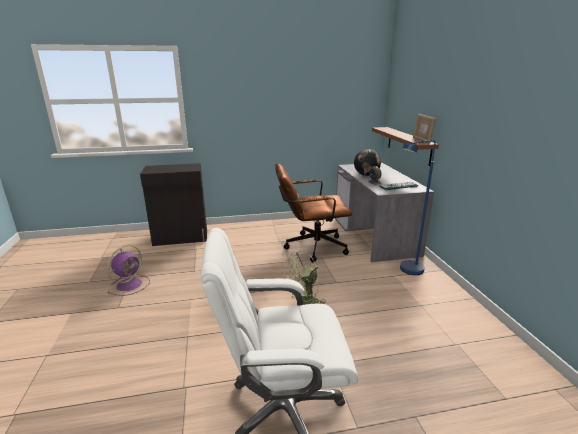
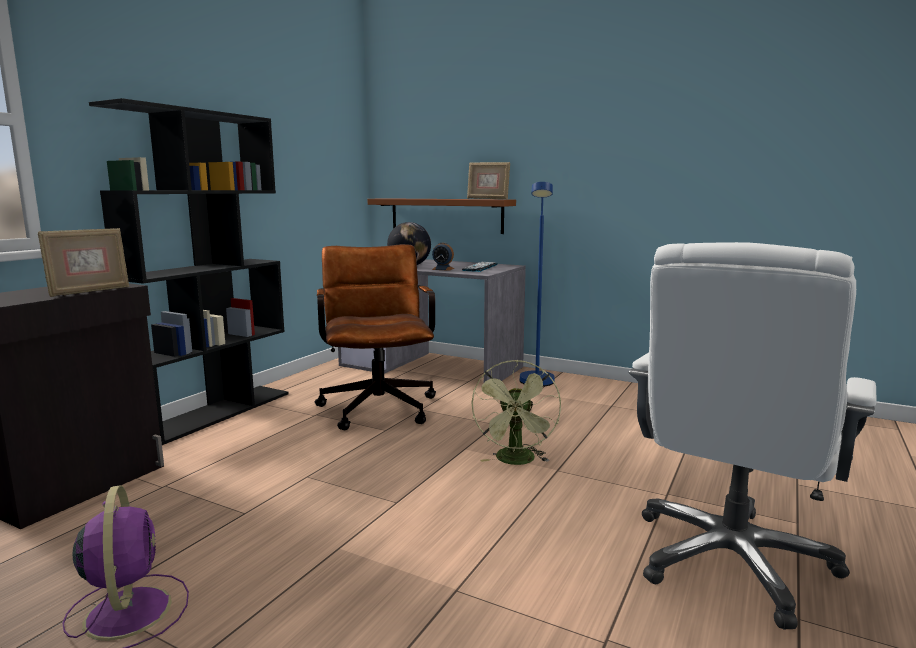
camera: 50 degrees left, 10 degrees down
brown office chair [275,163,352,262] -> brown office chair turned 135 degrees clockwise [315,244,436,430]
none -> picture frame [38,228,129,297]
none -> black bookcase [89,98,289,445]

